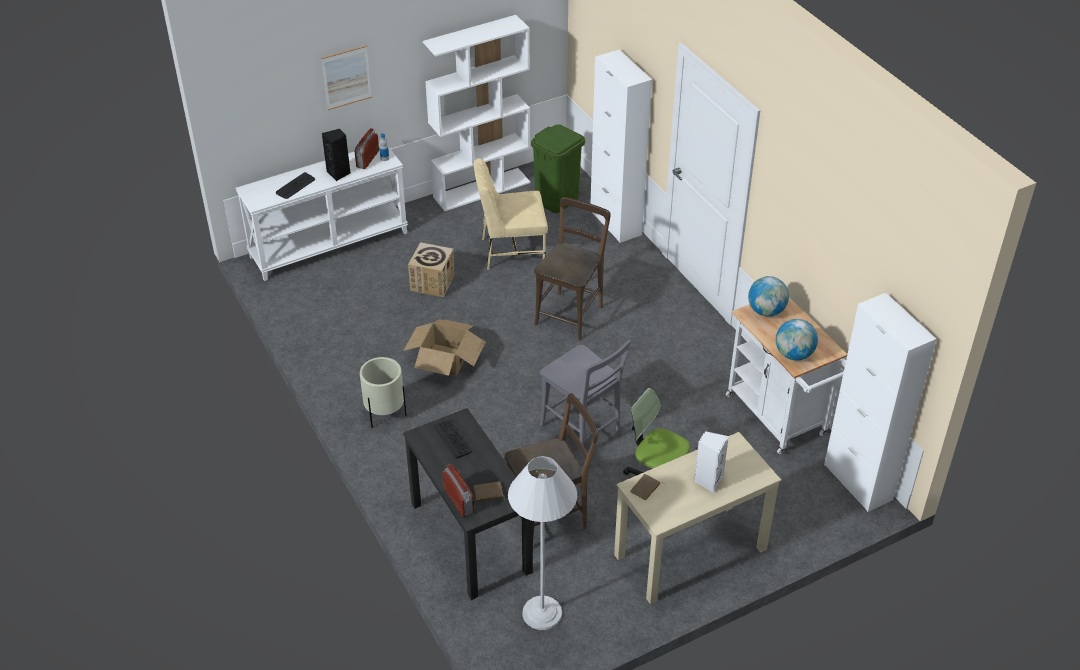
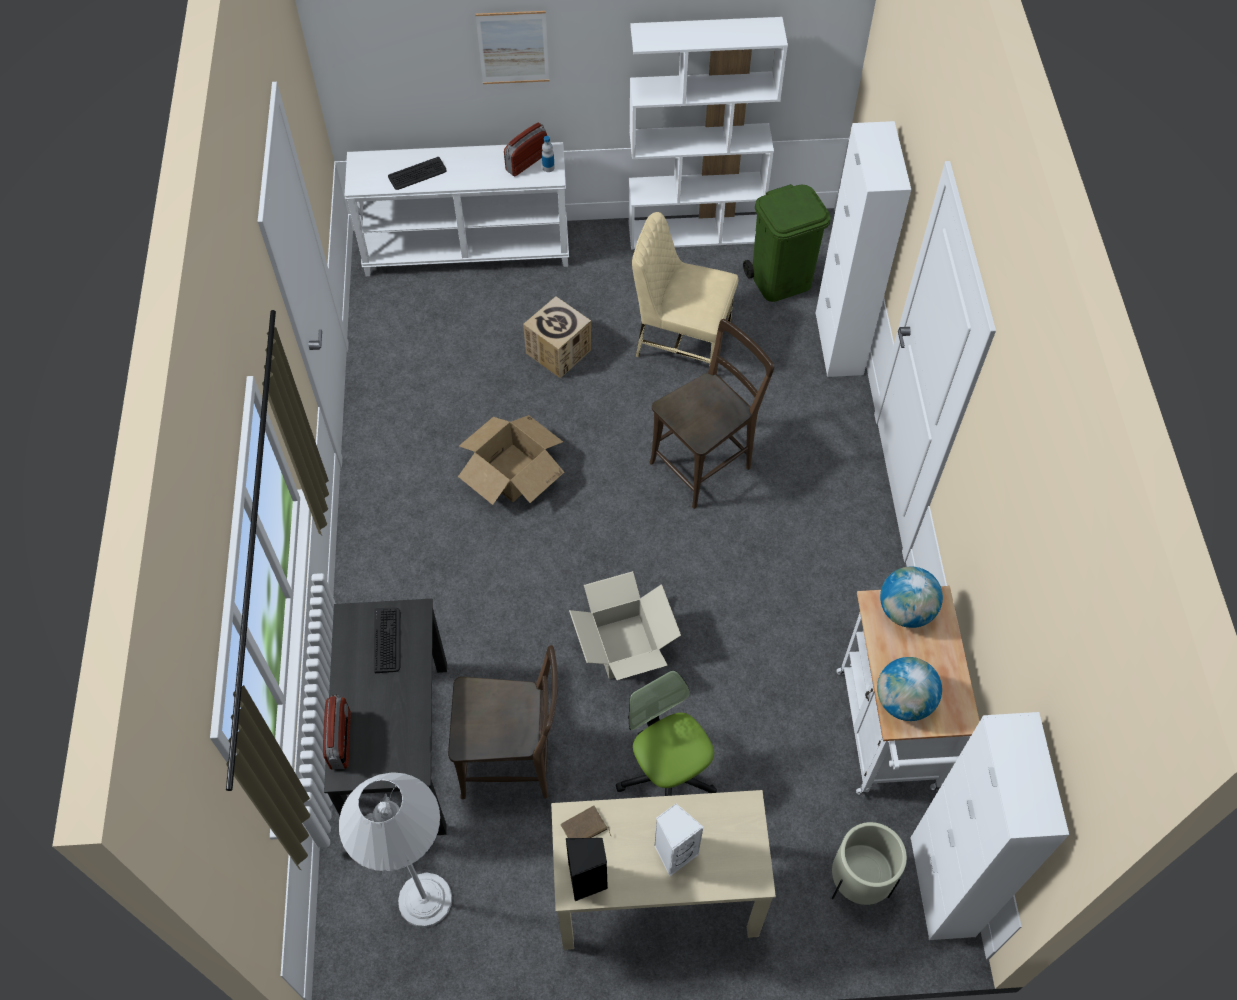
camera: 25 degrees right, 15 degrees up
black speaker [322,129,350,181] -> black speaker moved to [566,838,608,901]
beige planter [360,357,406,427] -> beige planter moved to [832,822,907,905]
brown book [474,481,505,501] -> none
grey chair [540,340,631,456] -> cardboard box [569,571,681,680]

